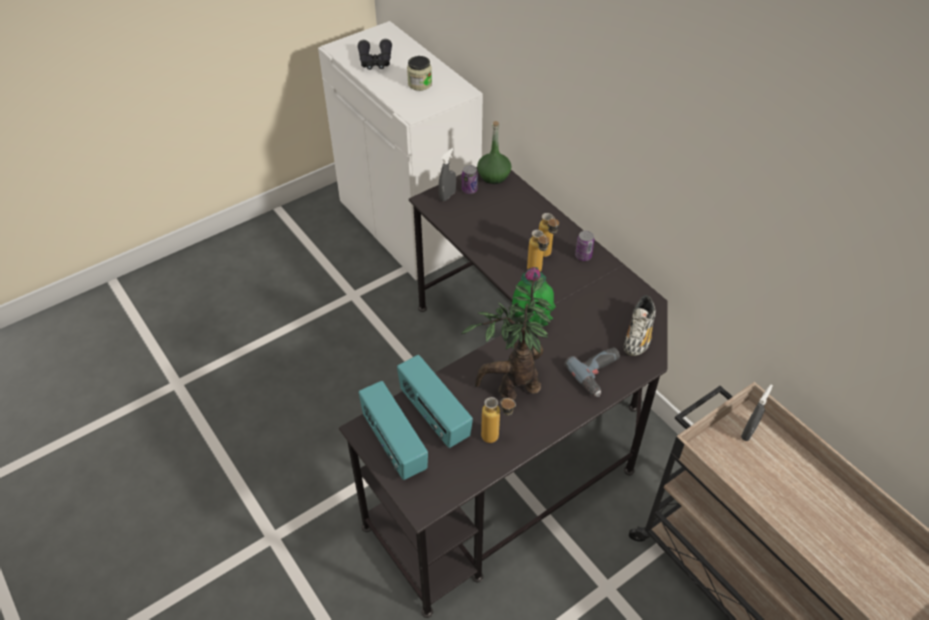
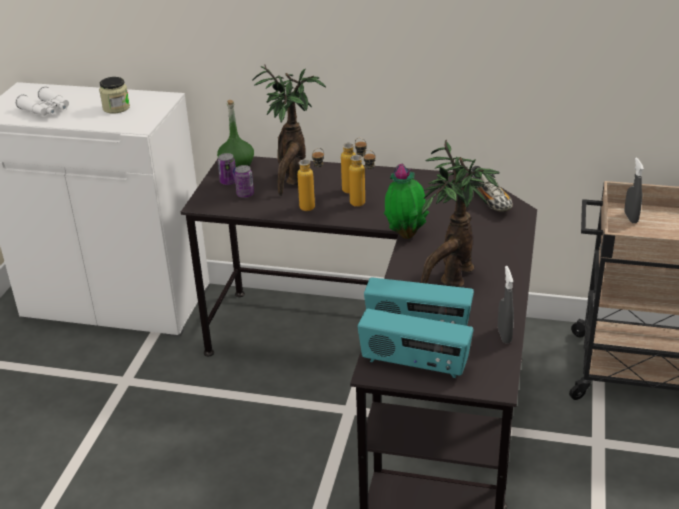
camera: 40 degrees left, 15 degrees down
black binoculars [357,39,392,70] -> white binoculars [15,87,69,116]
grey spray bottle [439,148,456,201] -> grey spray bottle moved to [498,266,514,343]
bottle [481,397,516,443] -> bottle moved to [297,148,324,211]
power drill [564,347,620,397] -> none
can [575,231,595,261] -> can moved to [234,165,254,198]
none -> potted plant [252,65,326,196]

